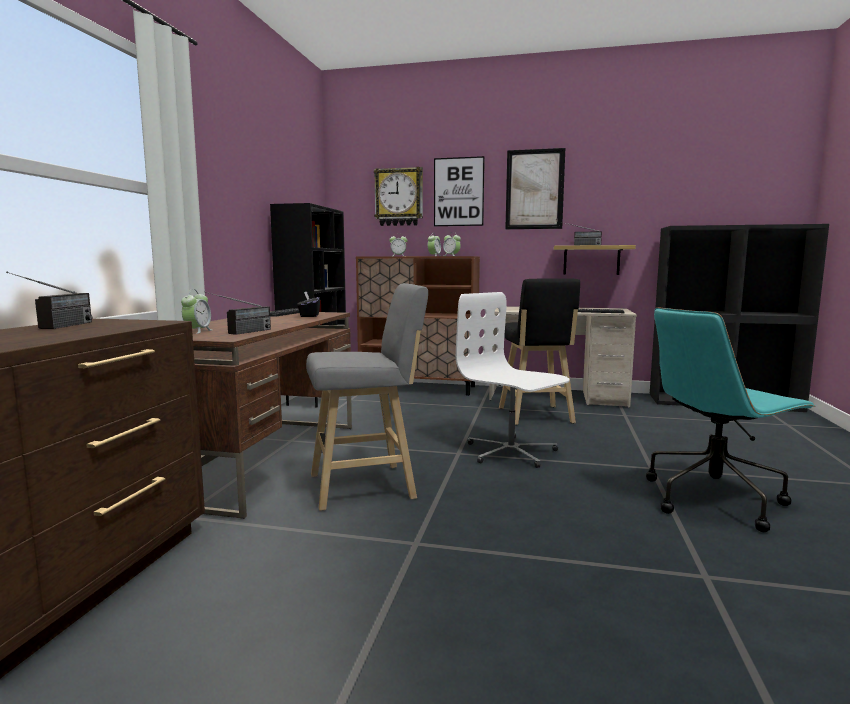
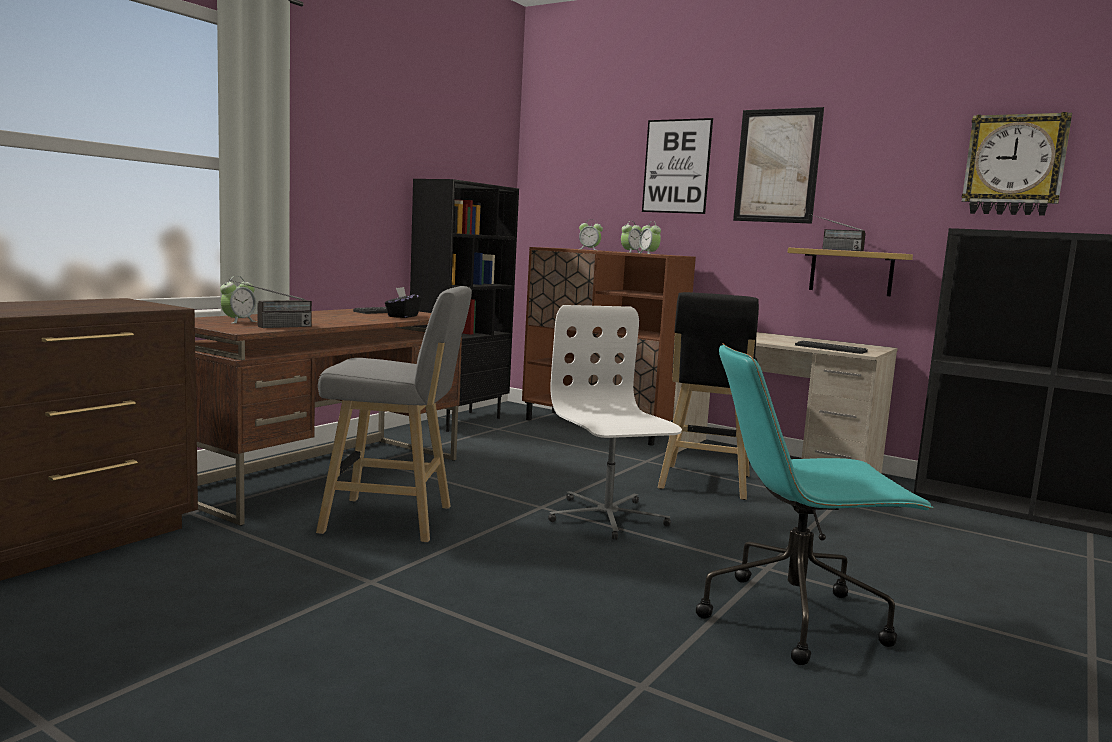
camera: 20 degrees right, 0 degrees up
radio [6,272,93,329] -> none
wall clock [374,167,423,226] -> wall clock moved to [961,112,1072,216]

